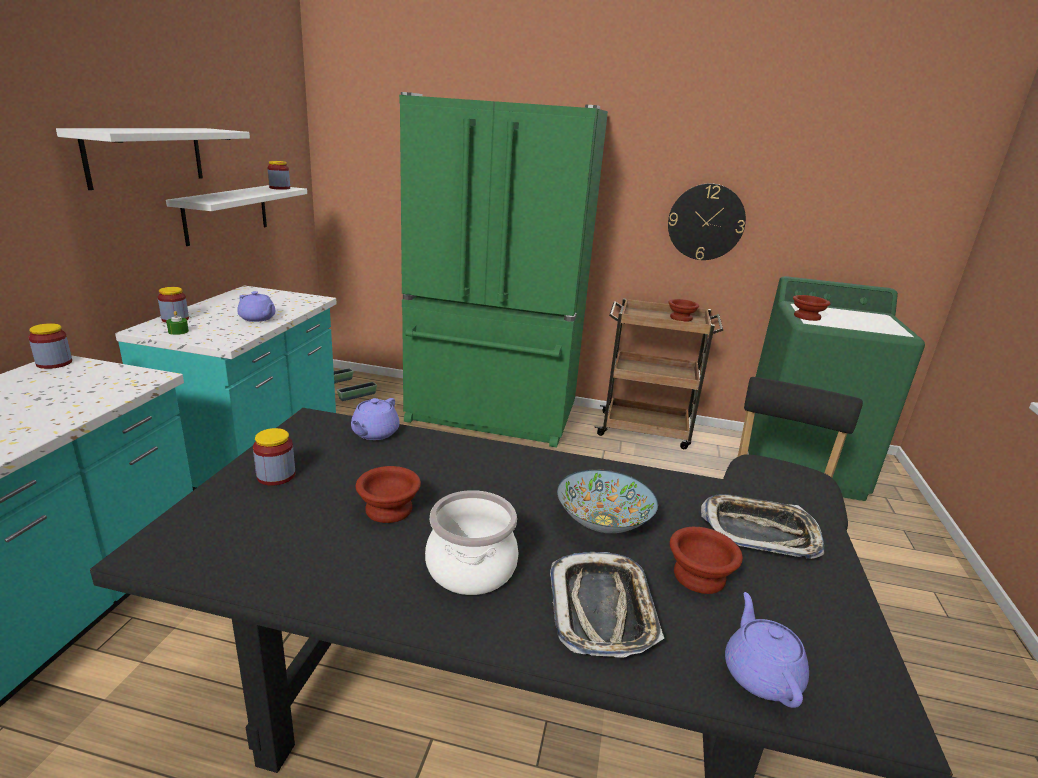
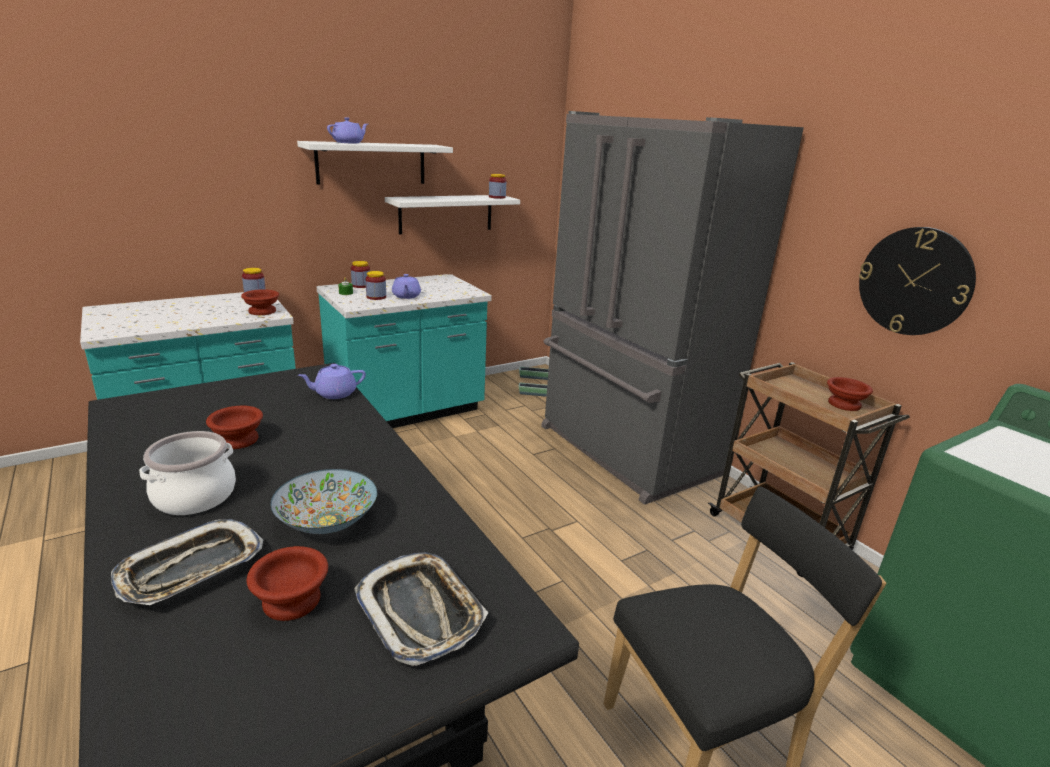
camera: 45 degrees right, 0 degrees up
jar [253,428,295,486] -> jar moved to [365,271,386,300]
green fridge [399,92,608,448] -> grey fridge [541,111,804,505]
purple teapot [725,592,809,708] -> purple teapot moved to [327,117,368,144]
brown bowl [793,295,831,321] -> brown bowl moved to [241,289,279,315]

